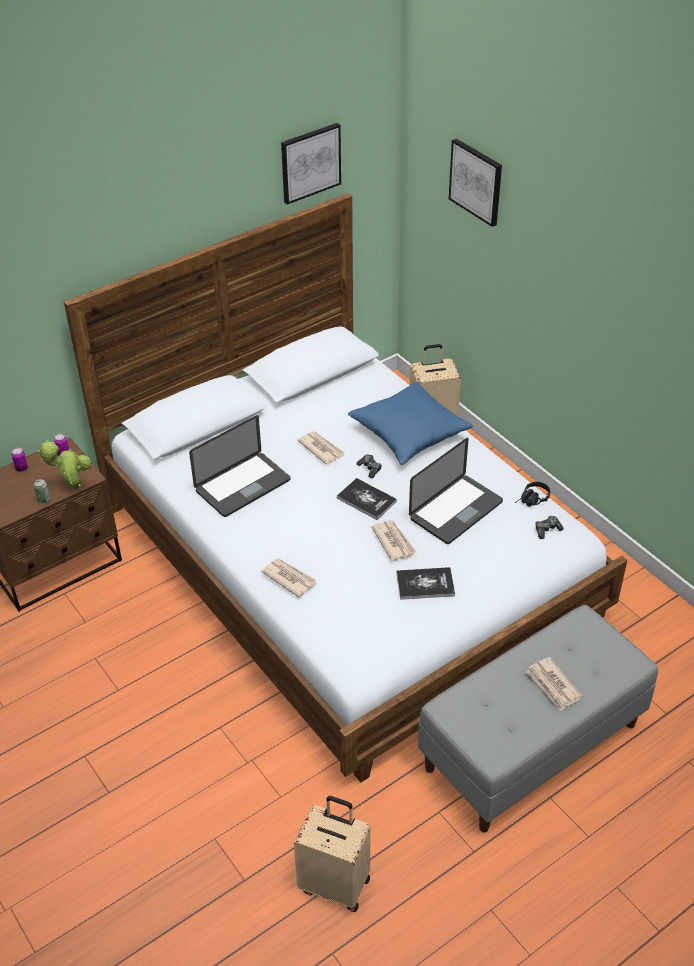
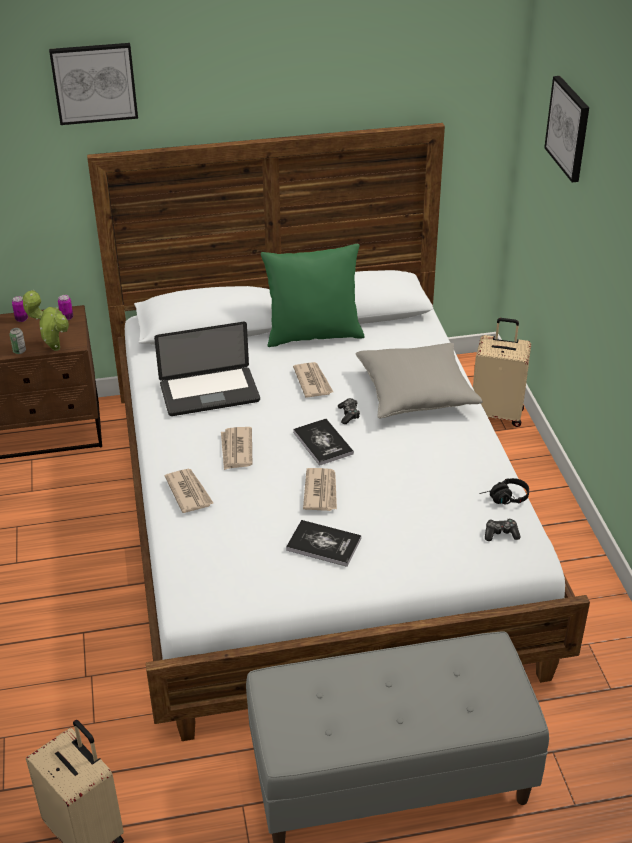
camera: 25 degrees right, 5 degrees down
picture [281,123,341,205] -> picture moved to [49,43,138,125]
blue pillow [348,382,473,465] -> grey pillow [355,343,483,418]
laptop [409,438,503,544] -> none
newspaper [526,657,583,711] -> newspaper moved to [221,427,252,470]
none -> green pillow [261,244,365,347]

